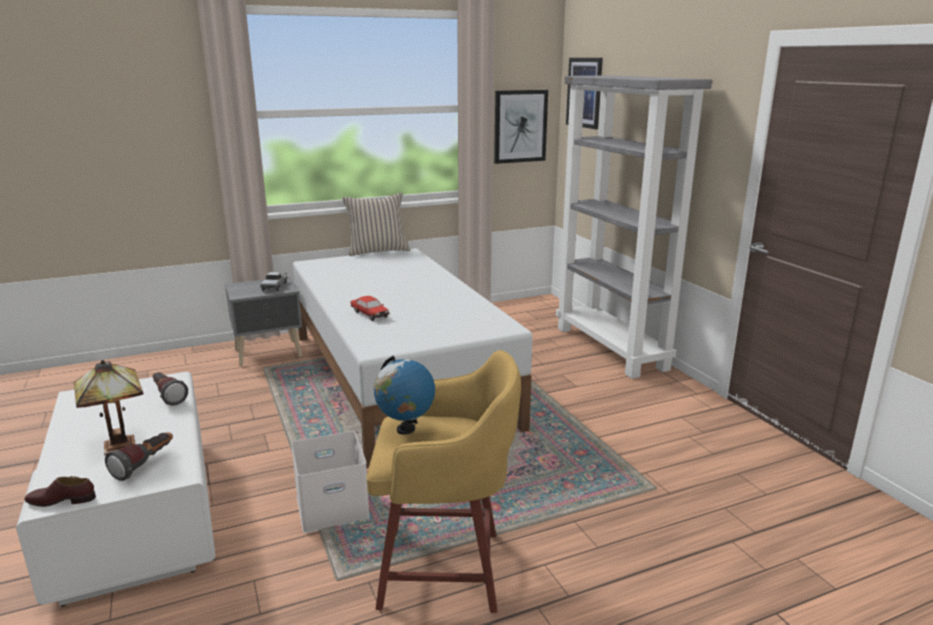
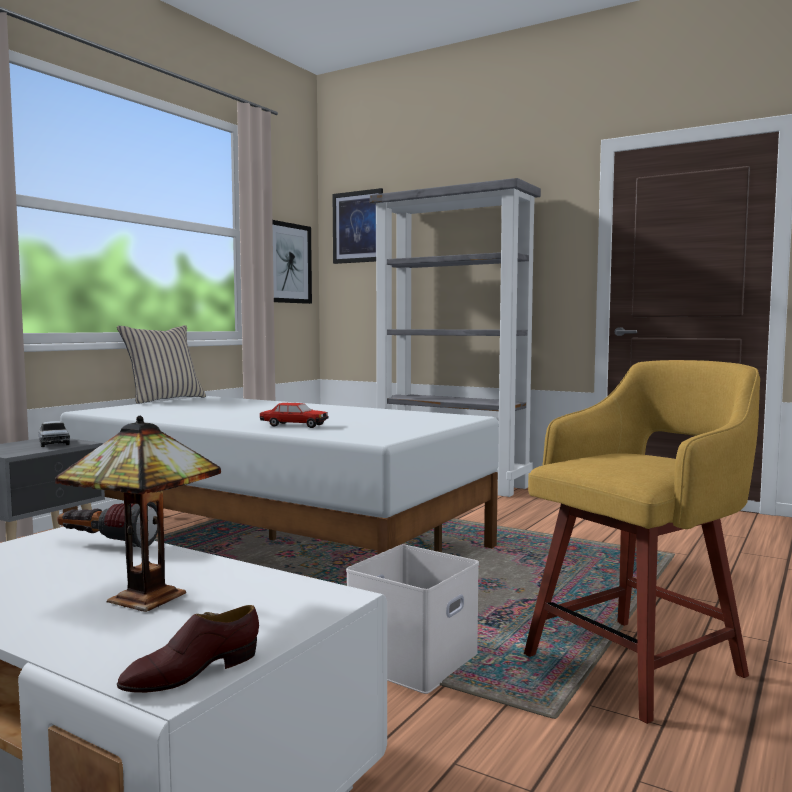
camera: 35 degrees left, 15 degrees down
flashlight [105,432,173,481] -> none
globe [374,356,435,434] -> none

